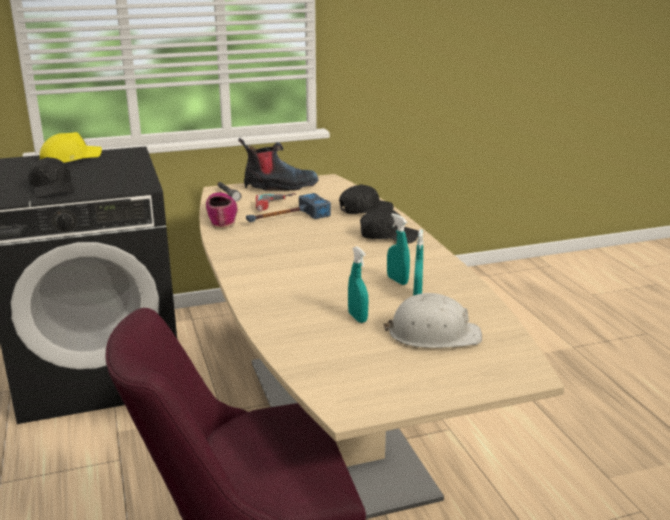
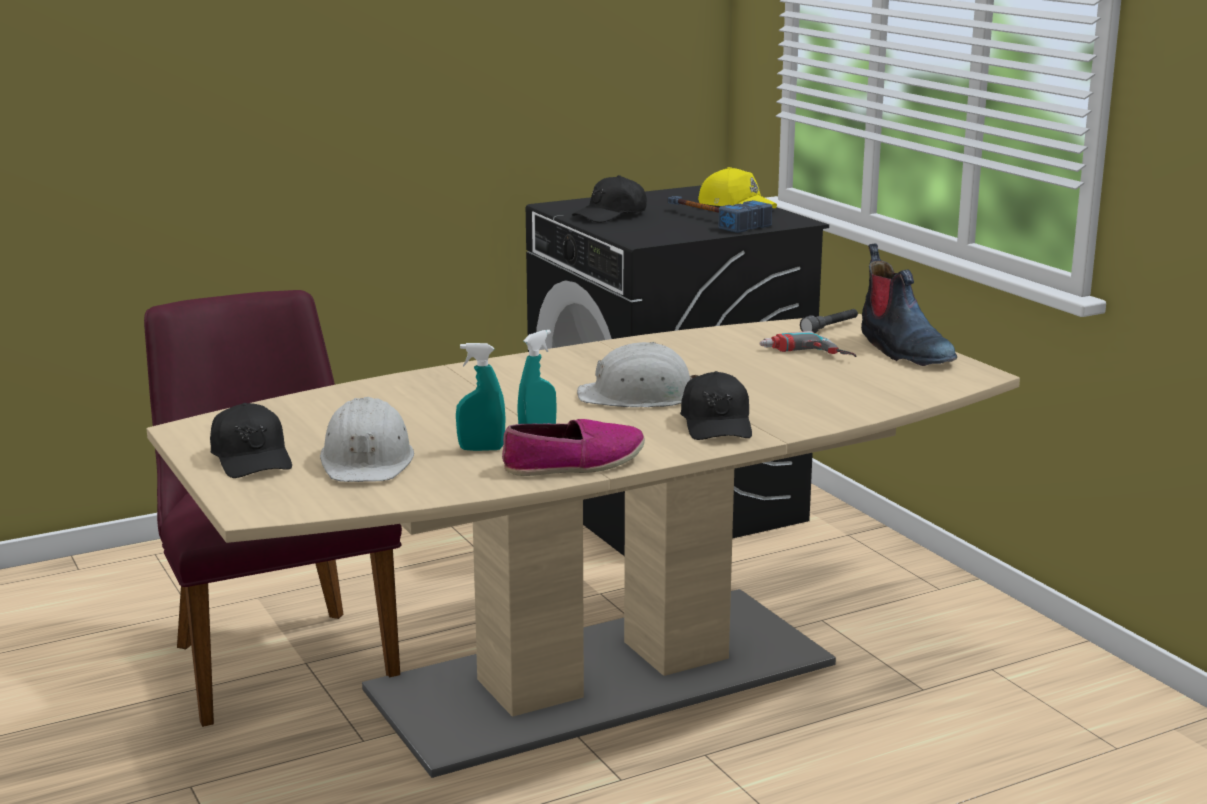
camera: 80 degrees right, 5 degrees down
shoe [206,192,238,229] -> shoe moved to [502,419,645,476]
hammer [246,193,331,222] -> hammer moved to [668,196,772,233]
black cap [339,184,394,214] -> black cap moved to [210,403,292,478]
turquoise spray bottle [348,246,368,323] -> none
none -> white hard hat [577,342,698,407]

